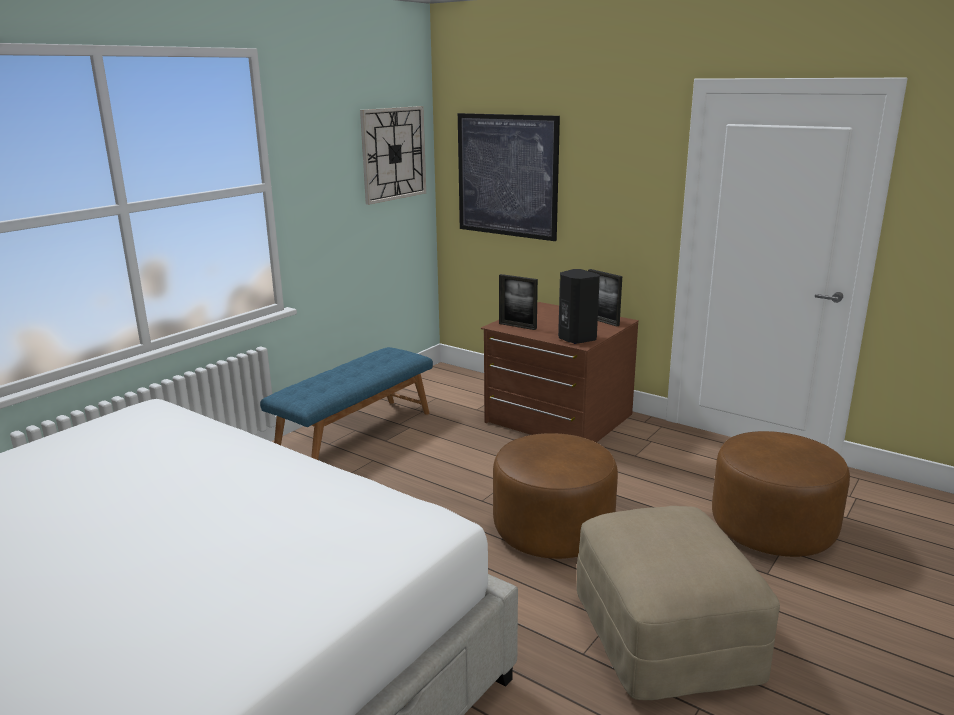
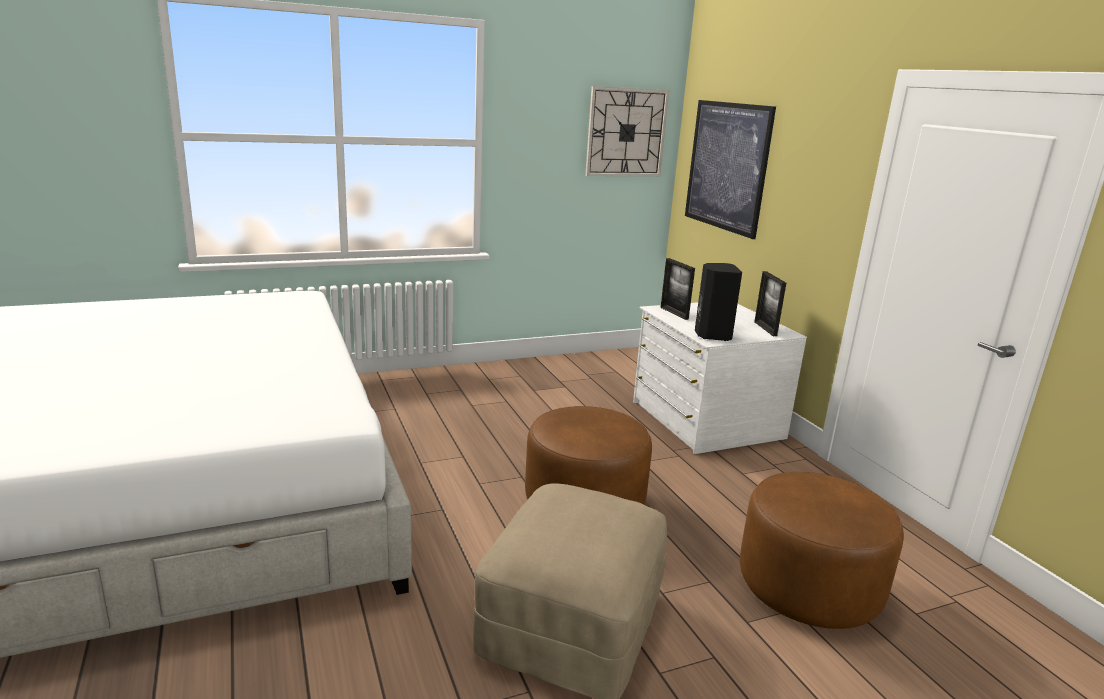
camera: 30 degrees right, 0 degrees up
blue bench [260,347,433,460] -> none
brown dresser [481,302,639,443] -> white dresser [633,302,807,454]

